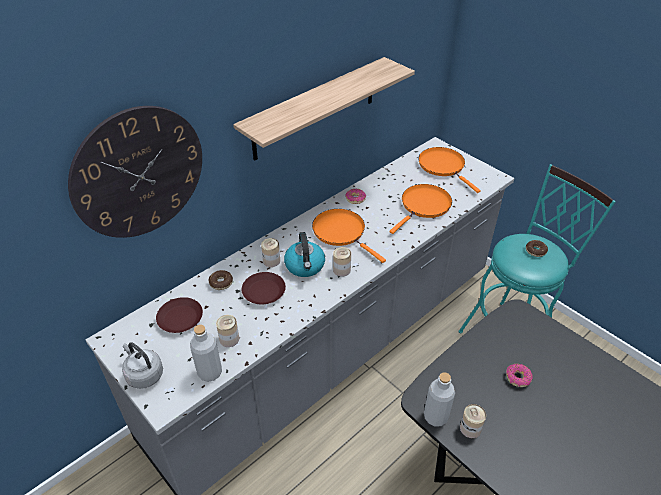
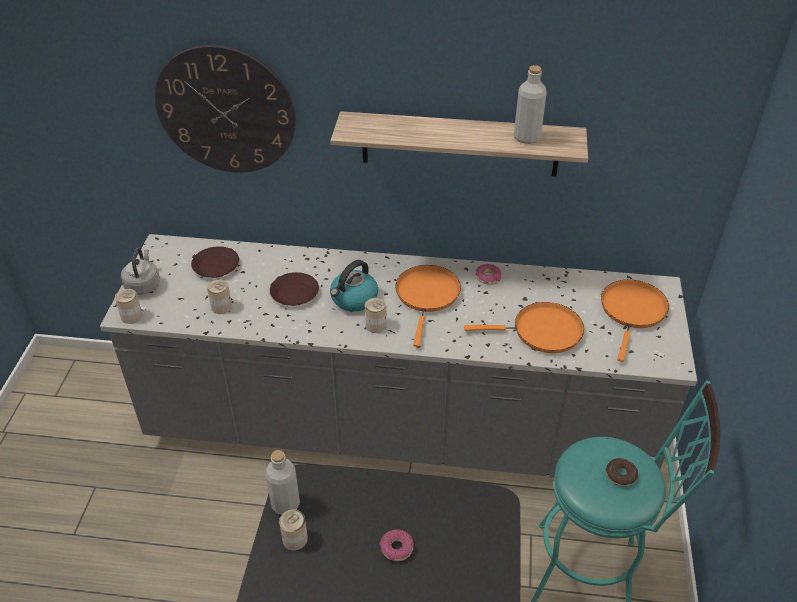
camera: 50 degrees right, 0 degrees up
grey bottle [190,325,222,382] -> grey bottle moved to [514,65,546,144]
donut [209,270,233,290] -> none
can [261,238,280,267] -> can moved to [115,289,143,324]

